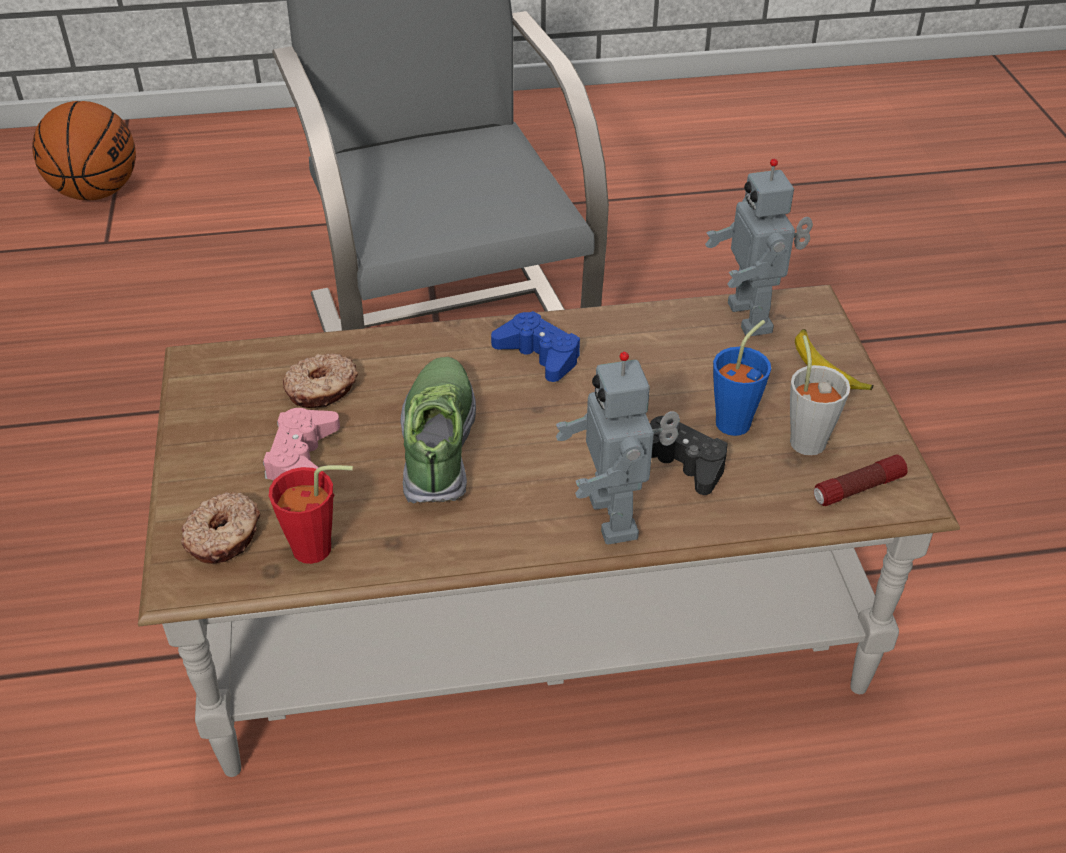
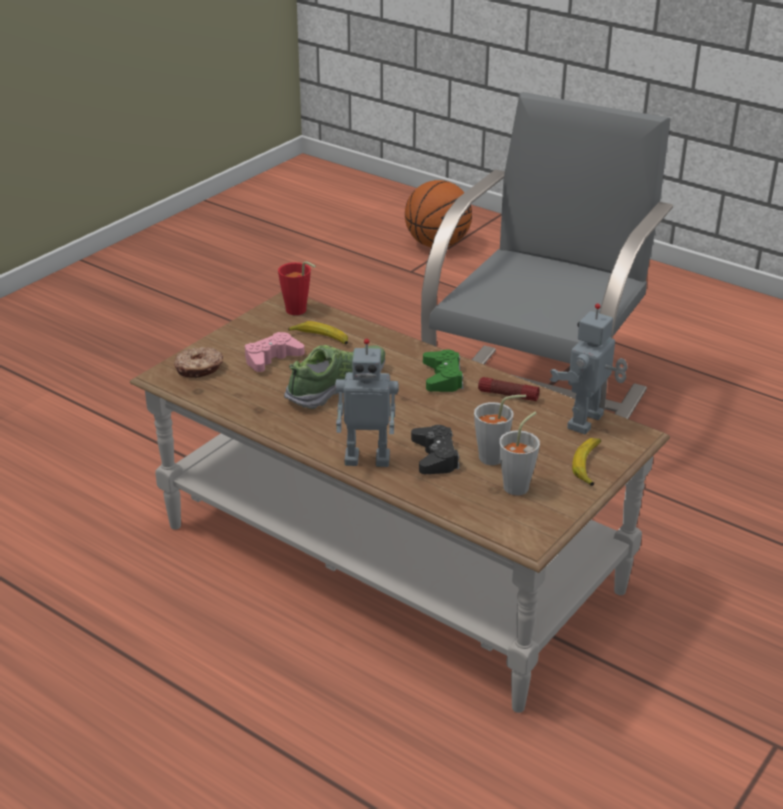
camera: 45 degrees right, 10 degrees down
red cup [269,465,353,564] -> red cup moved to [278,261,316,315]
donut [283,353,358,408] -> banana [288,321,348,344]
blue game controller [491,311,580,382] -> green game controller [423,350,464,392]
toy robot [556,352,680,545] -> toy robot turned 120 degrees counterclockwise [335,339,399,467]
blue cup [713,320,771,436] -> grey cup [474,395,526,465]
flashlight [814,454,908,506] -> flashlight moved to [478,377,540,401]

